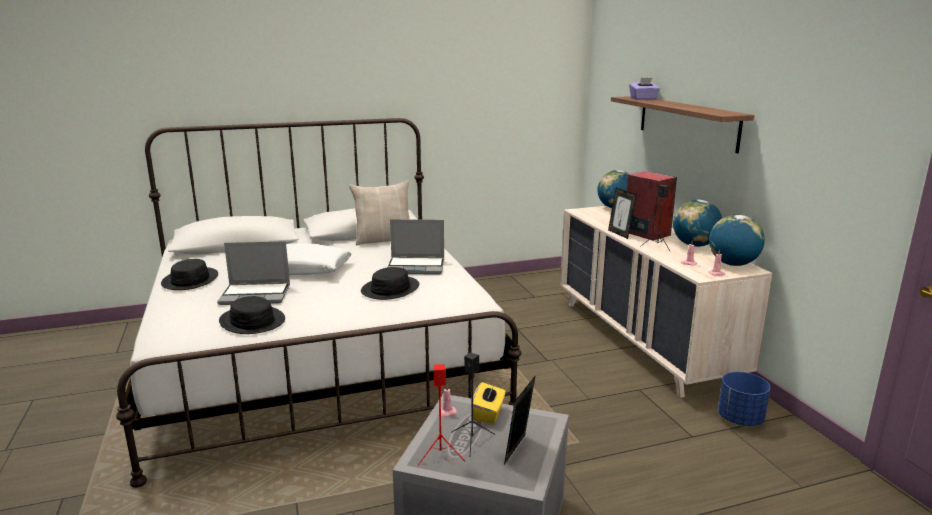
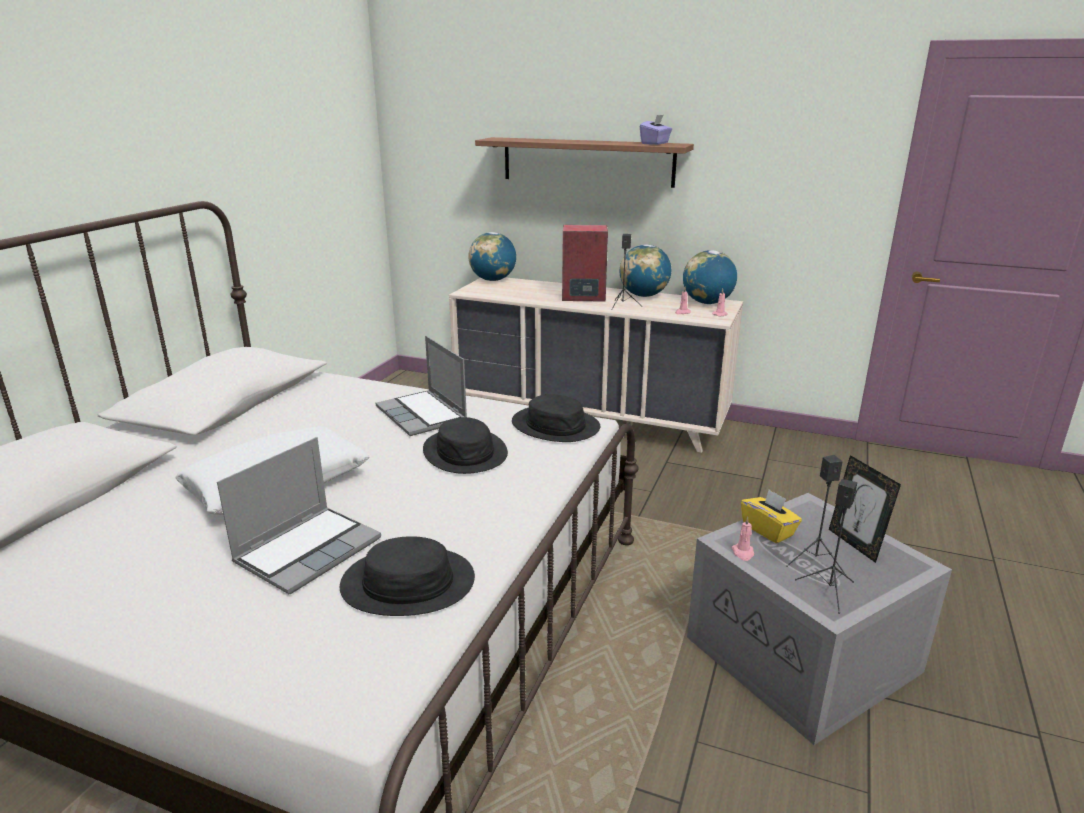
camera: 50 degrees left, 5 degrees up
black hat [161,259,218,290] -> black hat moved to [512,394,600,442]
beige pillow [349,181,409,245] -> none
laptop [388,219,444,275] -> laptop turned 105 degrees clockwise [376,336,467,436]
red speaker [418,364,466,465] -> black speaker [795,479,857,614]
picture frame [608,188,636,239] -> none
purple tissue box [629,78,660,100] -> purple tissue box moved to [640,115,672,145]
blue planter [718,372,771,426] -> none

